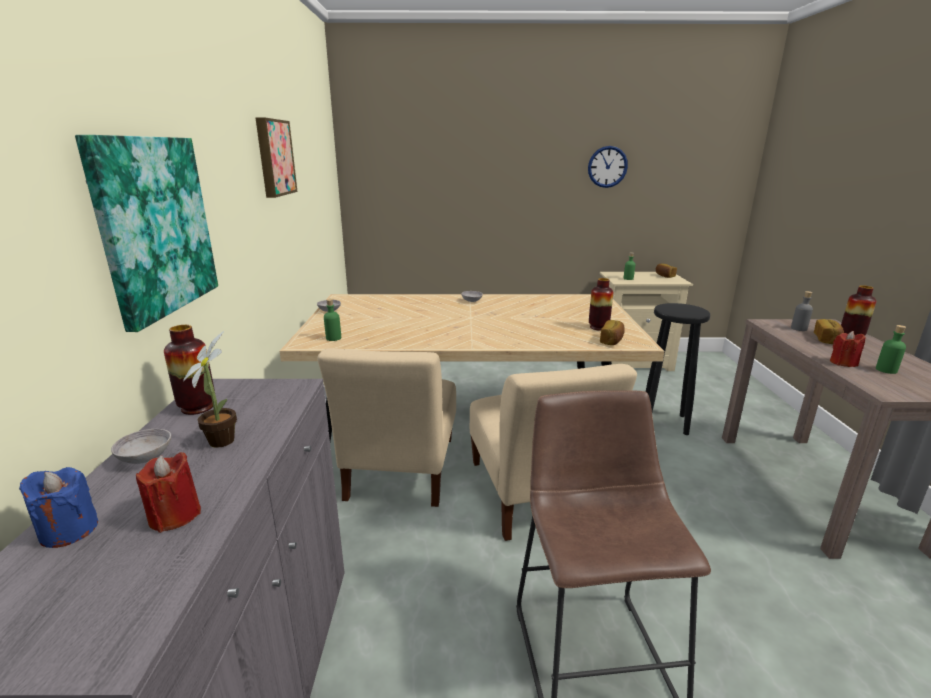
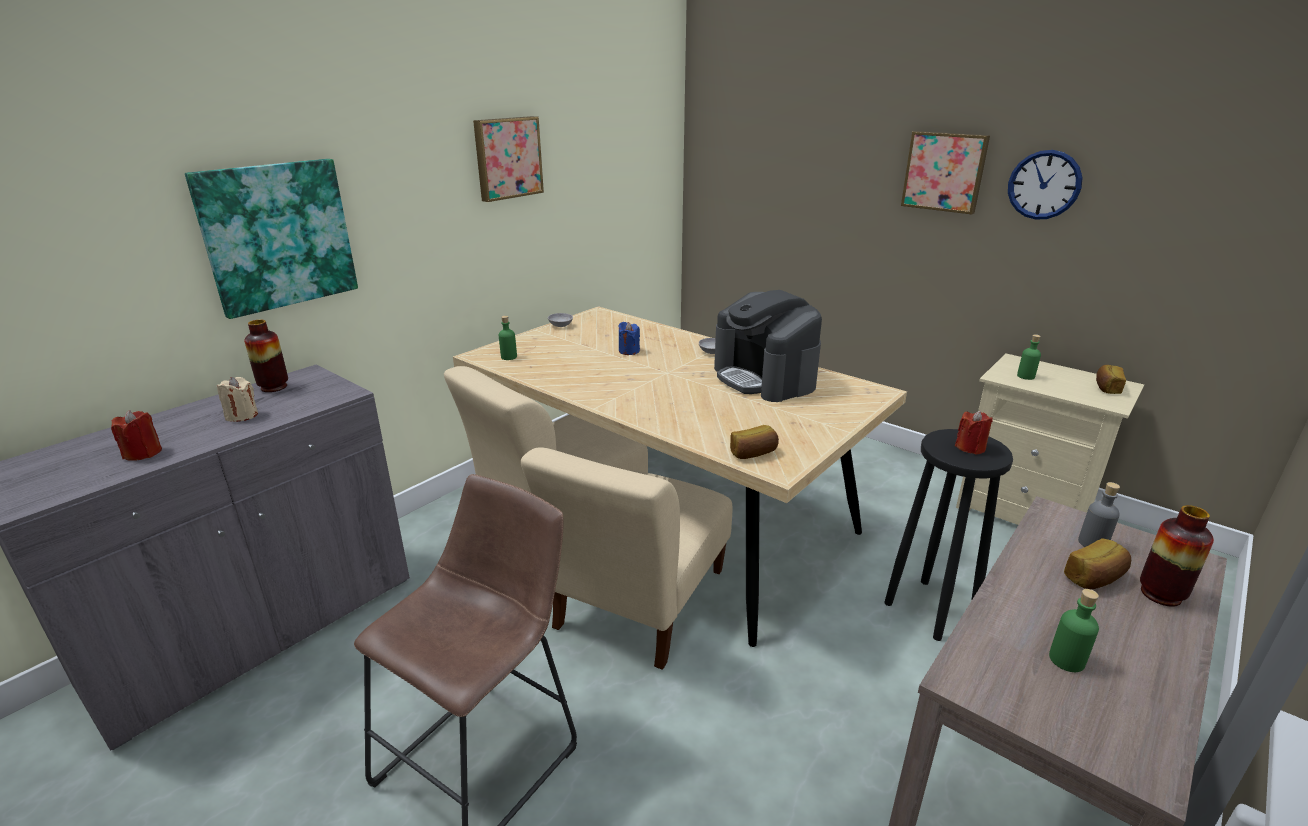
camera: 40 degrees right, 5 degrees up
blue candle [19,467,98,548] -> blue candle moved to [618,322,640,355]
grey bowl [111,429,171,464] -> none
potted plant [183,331,237,448] -> beige candle [217,377,258,422]
vase [589,278,613,331] -> none
red candle [830,331,866,367] -> red candle moved to [955,411,993,455]
none -> coffee machine [714,290,822,402]
none -> picture [901,131,990,215]

